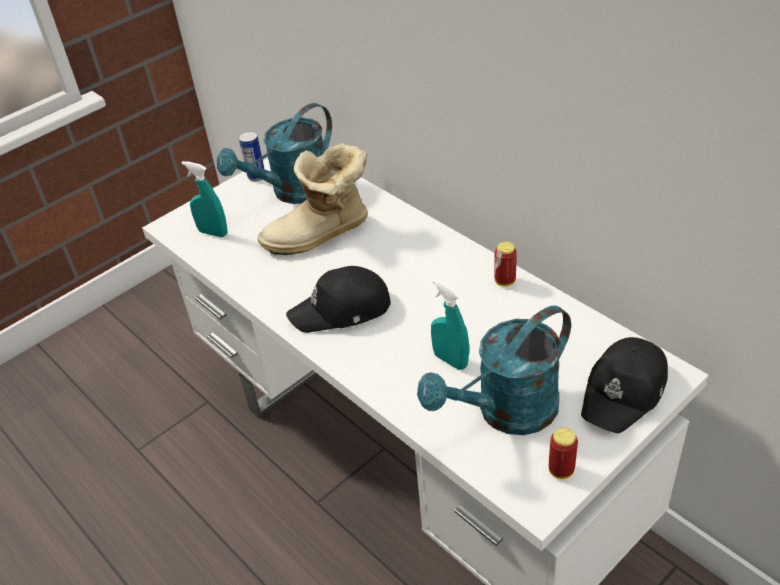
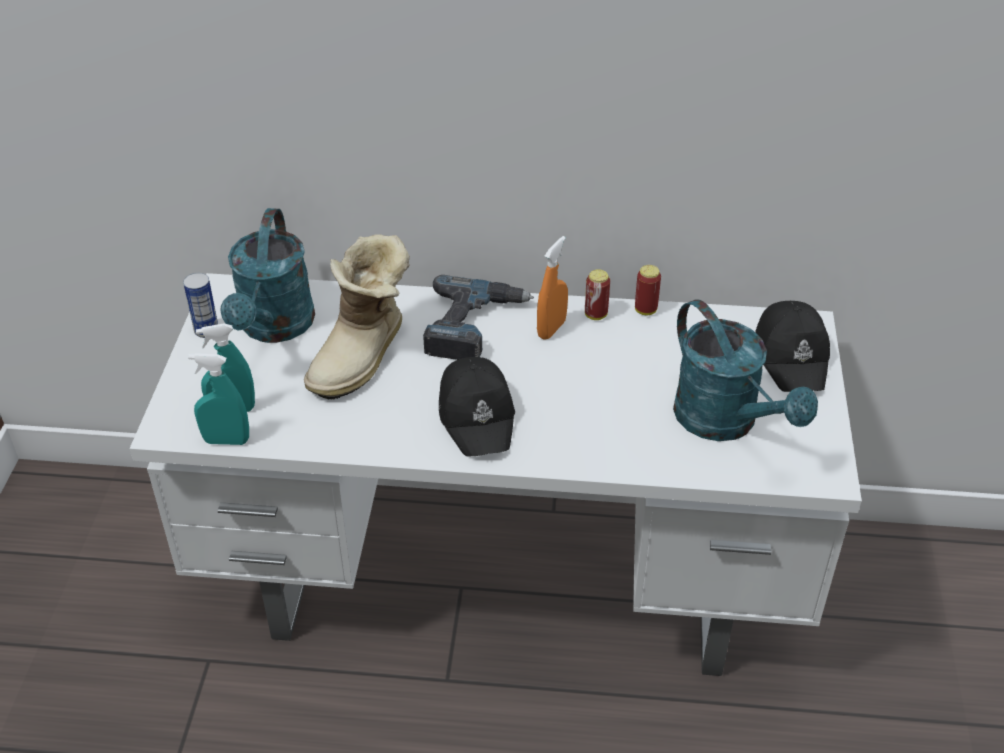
camera: 45 degrees left, 0 degrees up
black cap [286,266,391,333] -> black cap turned 45 degrees counterclockwise [439,357,515,457]
turquoise watering can [417,306,571,435] -> turquoise watering can turned 45 degrees counterclockwise [673,300,818,441]
turquoise spray bottle [431,279,469,370] -> turquoise spray bottle moved to [188,353,249,445]
can [549,427,578,479] -> can moved to [635,265,661,315]
none -> power drill [423,275,534,360]
none -> orange spray bottle [537,236,568,340]

